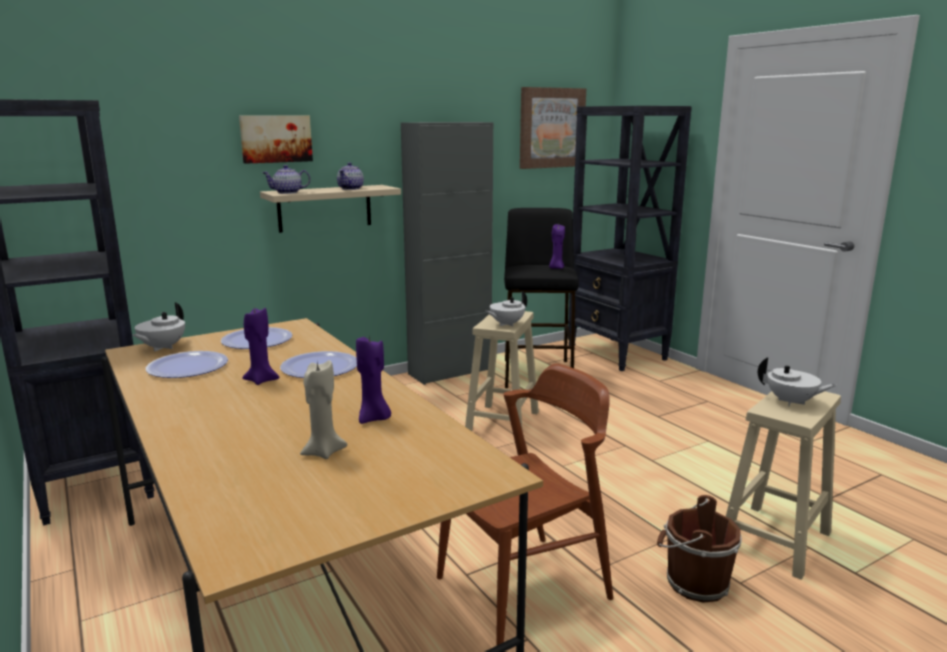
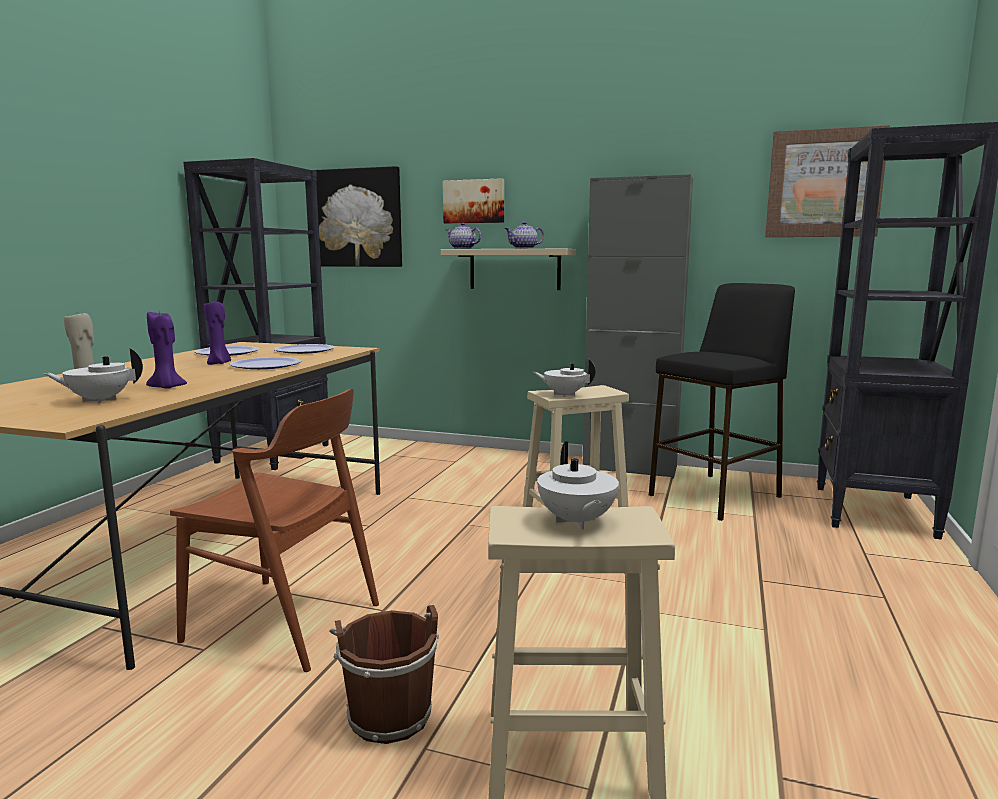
camera: 50 degrees right, 5 degrees down
white teapot [133,303,185,352] -> white teapot moved to [43,348,143,403]
purple candle [549,224,565,269] -> none
none -> picture [314,166,402,267]

